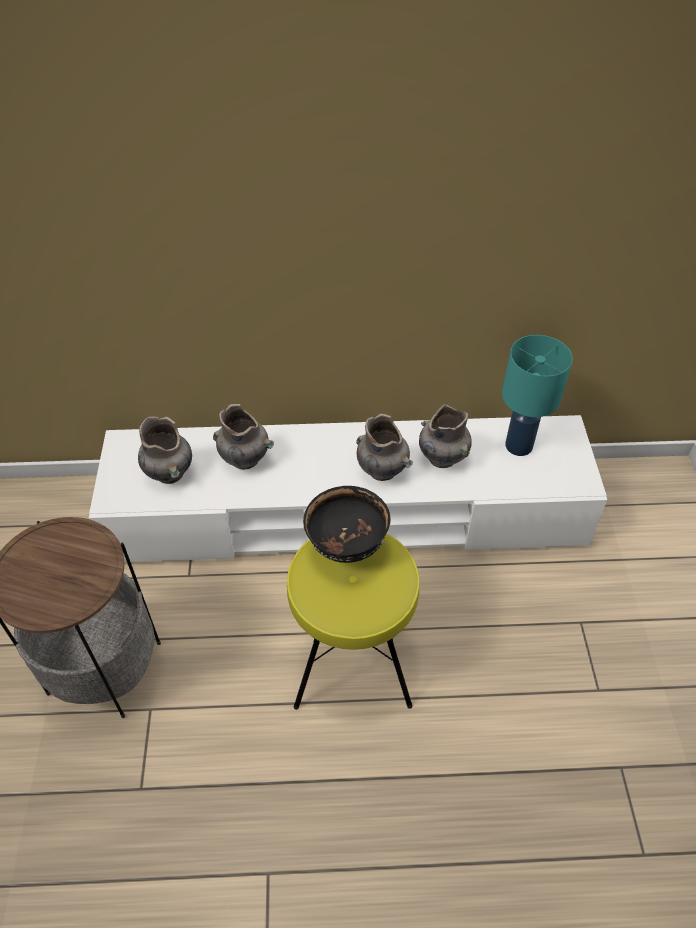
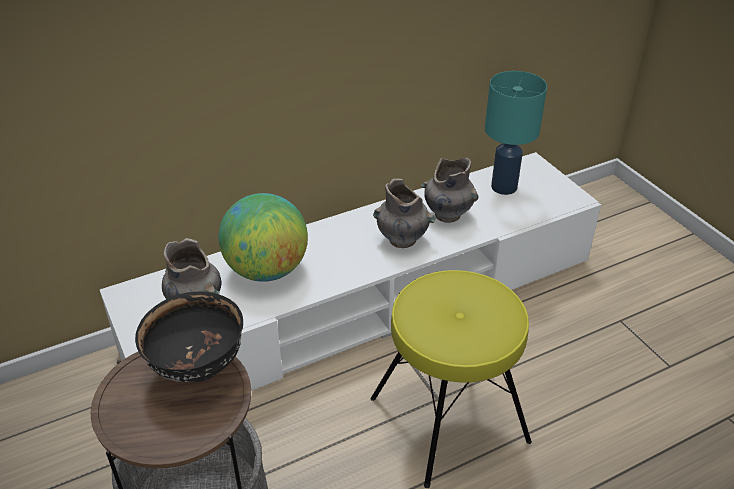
camera: 25 degrees left, 10 degrees down
grey vase [213,404,274,470] -> globe [218,193,308,282]
black bowl [303,486,391,563] -> black bowl moved to [135,291,243,382]

